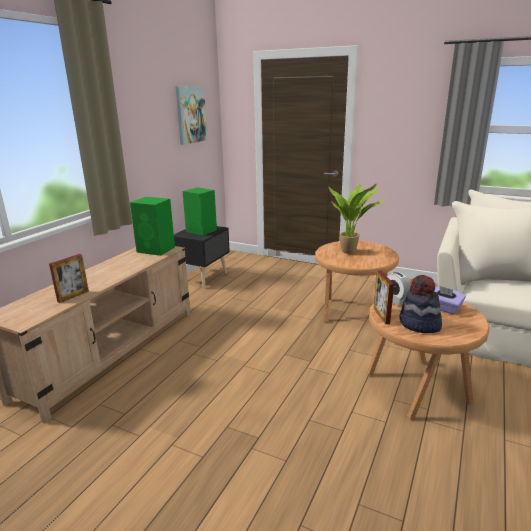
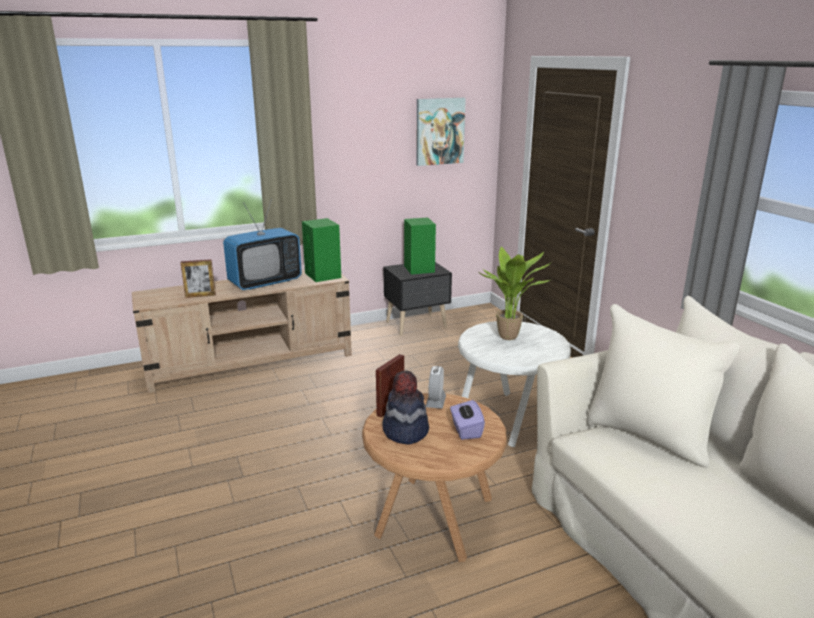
camera: 40 degrees right, 0 degrees up
brown side table [315,241,399,321] -> white side table [458,321,571,447]
none -> television [223,199,302,290]

